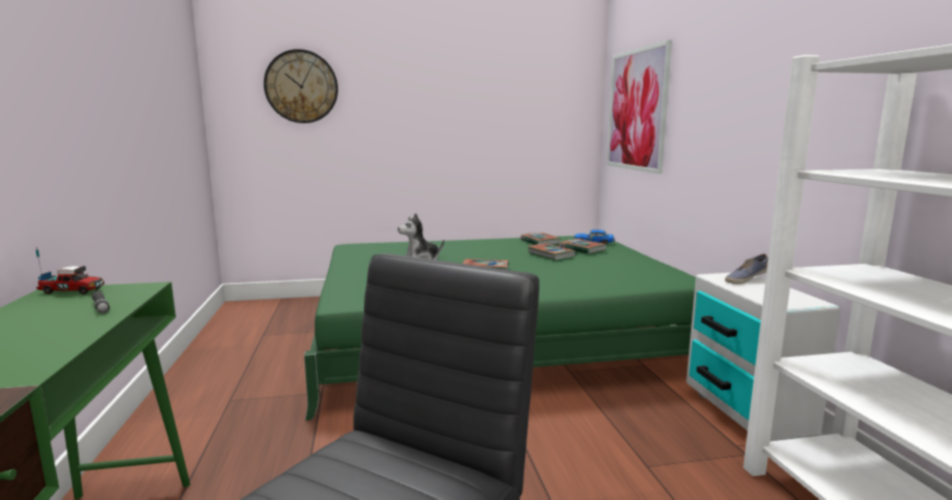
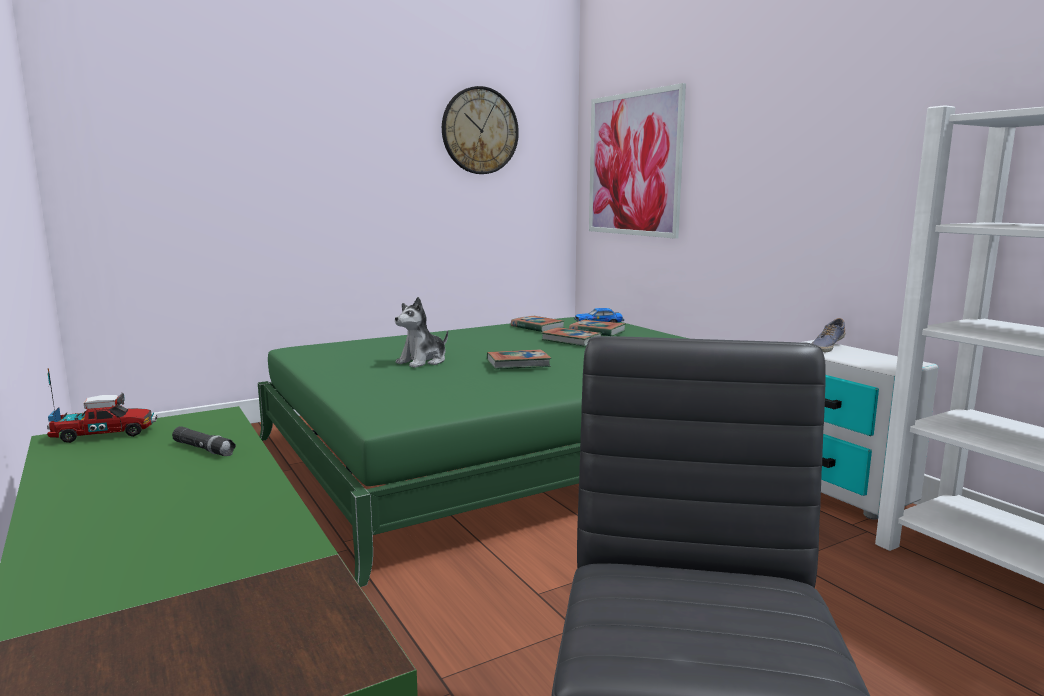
camera: 20 degrees left, 0 degrees up
wall clock [264,49,338,123] -> wall clock moved to [442,86,519,174]

